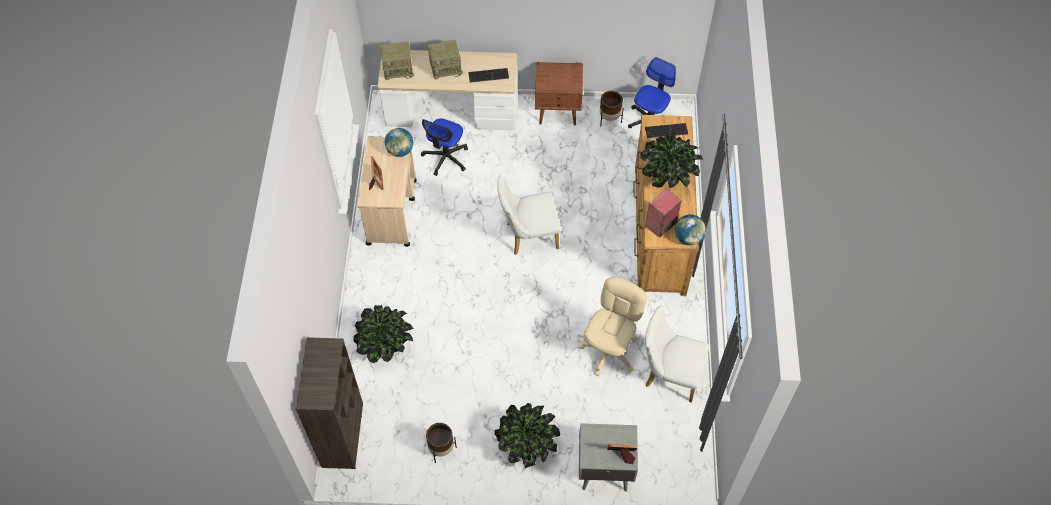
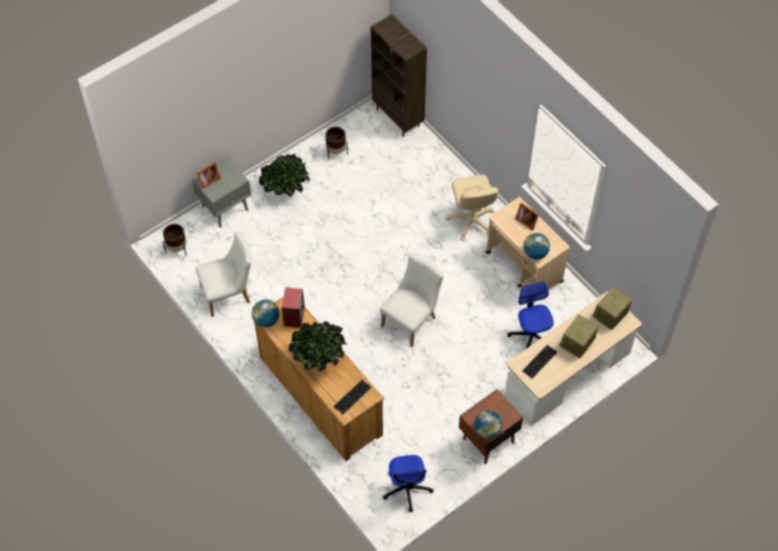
camera: 140 degrees right, 0 degrees up
potted plant [353,305,414,363] -> none
beige office chair [579,277,647,376] -> beige office chair moved to [446,175,499,241]
brown planter [600,91,624,126] -> brown planter moved to [163,224,187,256]
none -> globe [474,410,503,439]

